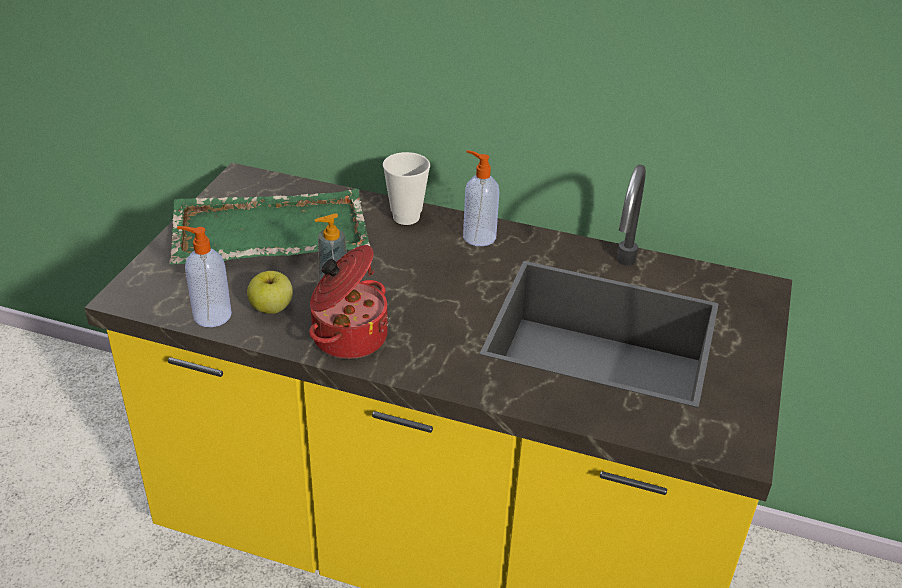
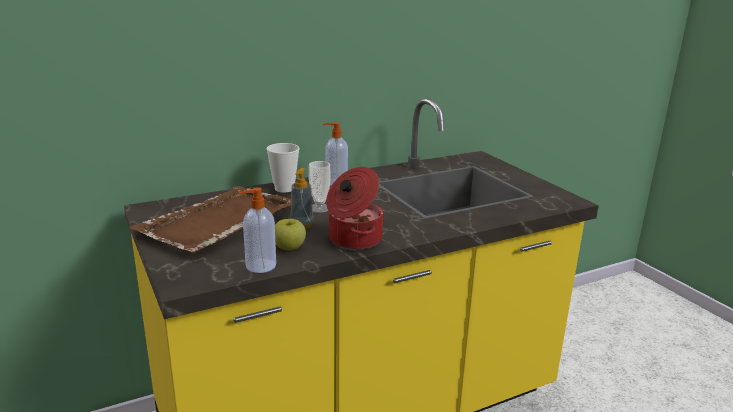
camera: 45 degrees left, 15 degrees down
green tray [169,189,370,265] -> brown tray [129,186,291,252]
none -> cup [309,161,331,213]

